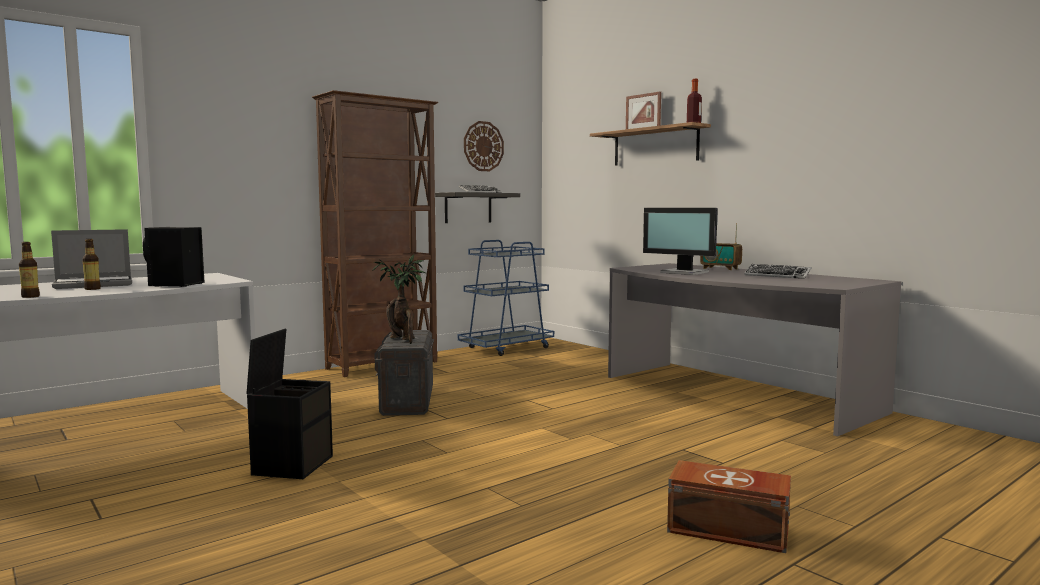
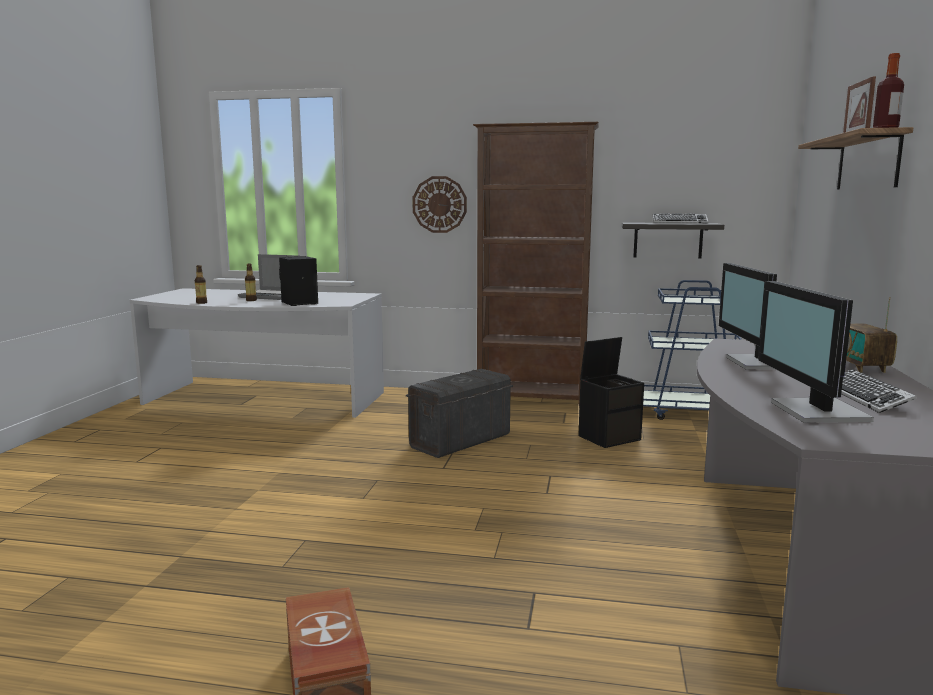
camera: 50 degrees right, 5 degrees up
black storage box [246,329,333,479] -> black storage box moved to [578,337,644,448]
potted plant [372,255,426,344] -> none
wall clock [464,121,504,171] -> wall clock moved to [412,176,467,233]
none -> monitor [758,281,874,423]

